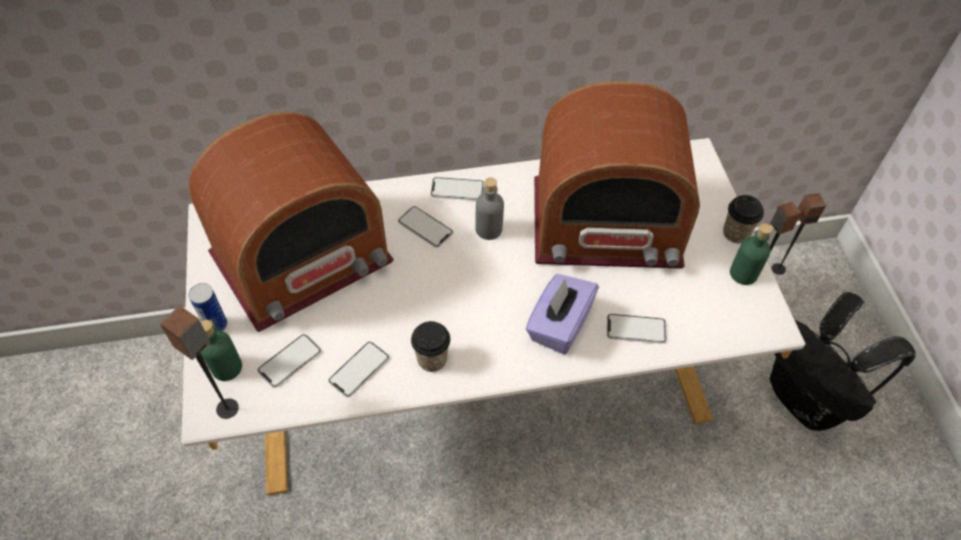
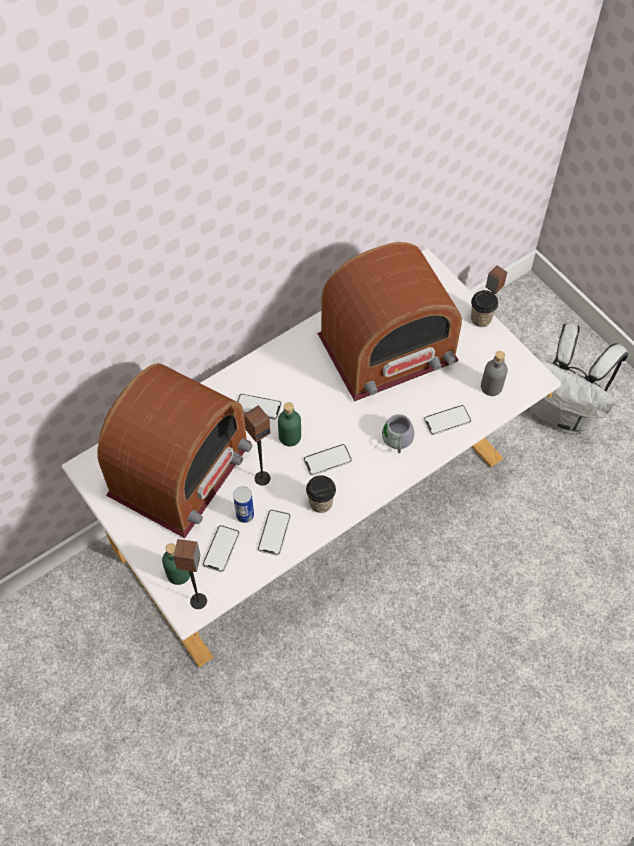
camera: 25 degrees left, 5 degrees up
can [189,283,227,331] -> can moved to [233,486,254,523]
phone [430,177,484,200] -> phone moved to [303,444,352,476]
grey bottle [475,177,504,240] -> grey bottle moved to [481,351,508,396]
purple tissue box [525,274,599,354] -> grey mug [375,414,415,454]
green bottle [730,223,772,285] -> green bottle moved to [278,402,301,446]
black backpack [770,292,915,431] -> white backpack [530,323,628,435]
speaker [772,193,826,275] -> speaker moved to [244,405,270,486]

